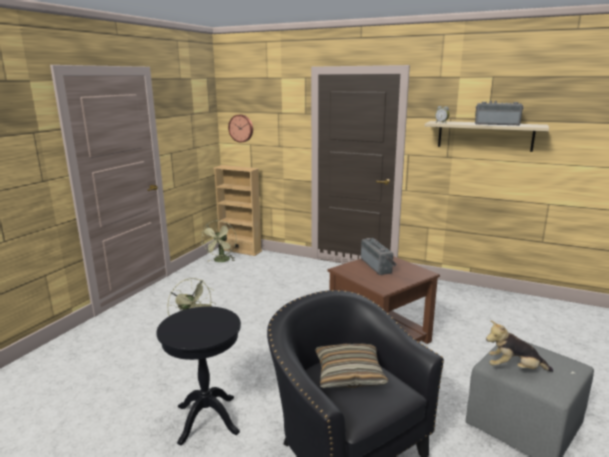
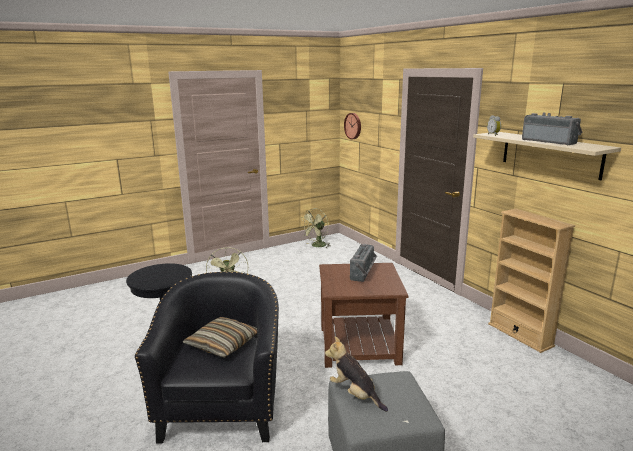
camera: 35 degrees right, 0 degrees up
beige bookcase [213,165,262,256] -> beige bookcase moved to [488,209,575,353]

